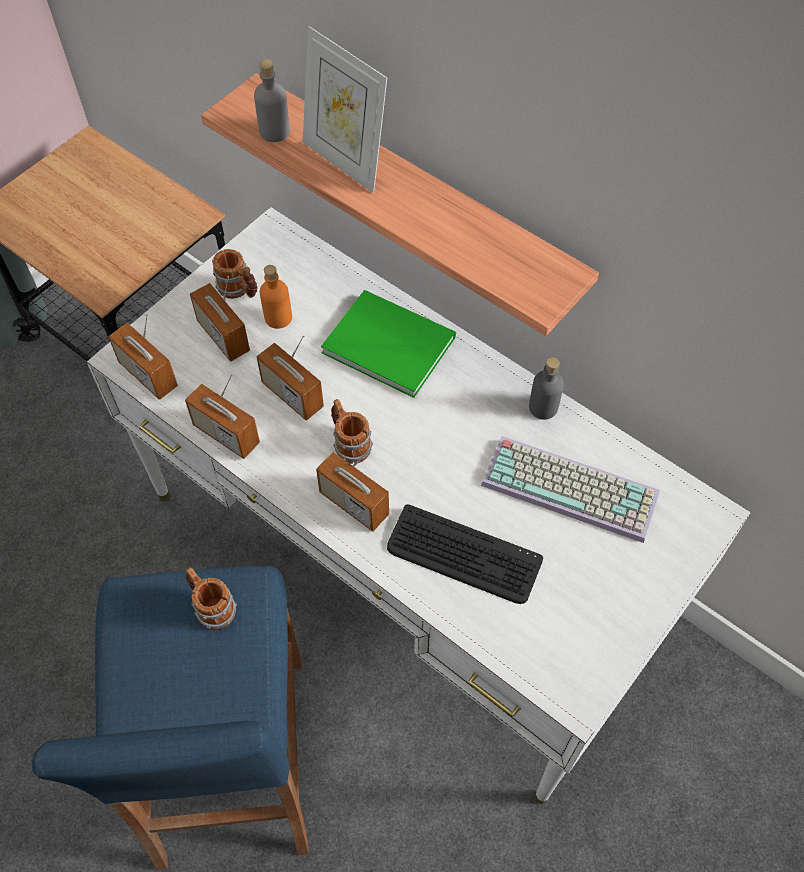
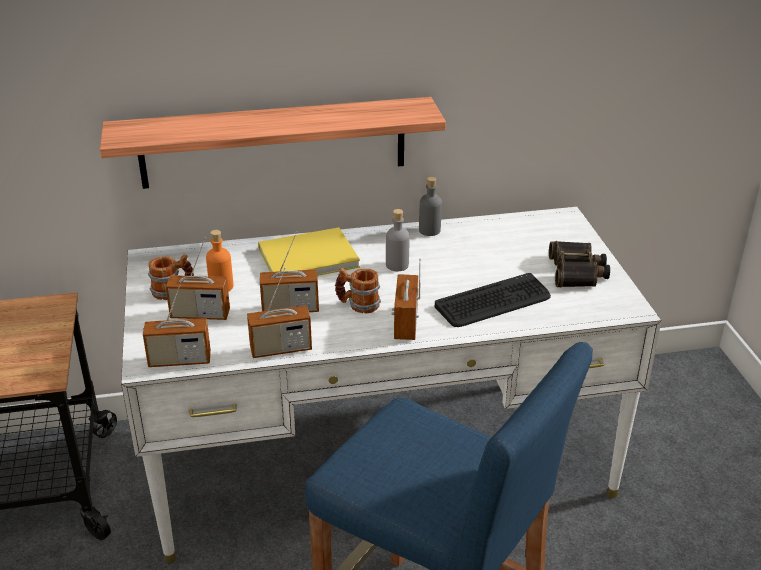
camera: 50 degrees left, 25 degrees down
mug [186,567,237,630] -> none
grey bottle [254,59,290,142] -> grey bottle moved to [386,209,410,271]
picture frame [303,26,387,193] -> none
radio [316,448,389,532] -> radio turned 105 degrees clockwise [392,259,421,340]
green book [321,290,456,398] -> yellow book [258,227,360,276]
keyboard [481,436,660,543] -> none
none -> binoculars [549,241,610,287]

